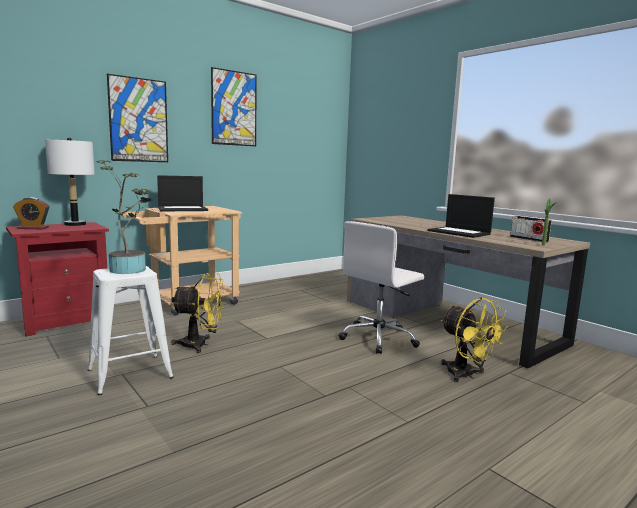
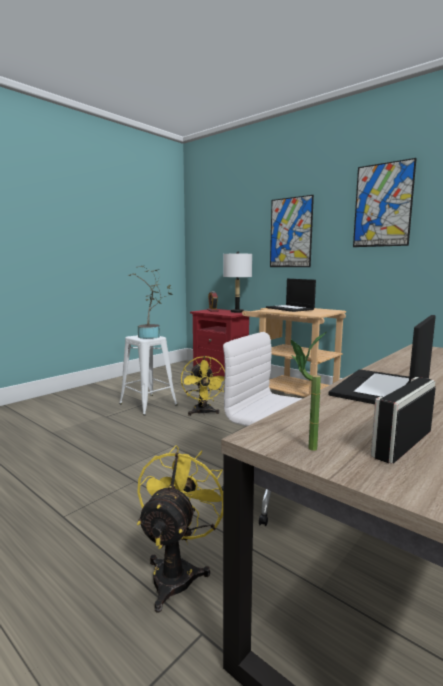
camera: 80 degrees right, 0 degrees up
yellow fan [441,297,508,382] -> yellow fan turned 150 degrees clockwise [137,445,223,613]

